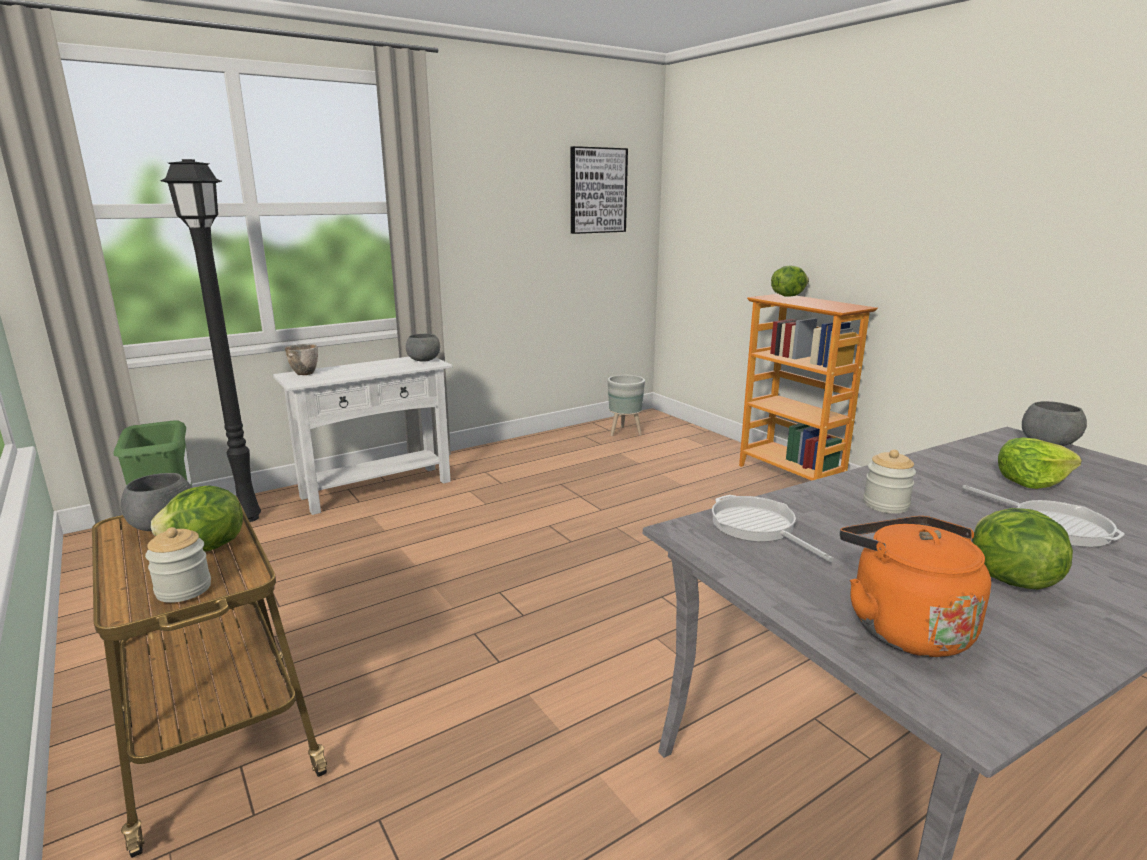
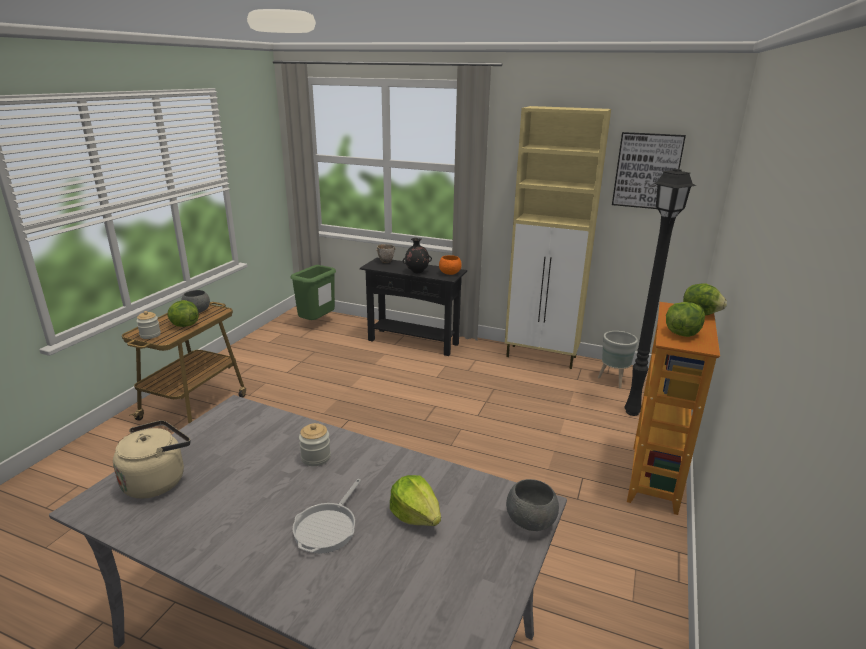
camera: 55 degrees right, 5 degrees up
black floor lamp [161,159,261,522] -> black floor lamp moved to [624,169,696,416]
white console table [273,357,452,515] -> black console table [360,258,467,356]
grey bowl [406,334,440,362] -> orange bowl [439,255,462,275]
frying pan [712,495,833,562] -> none
orange kettle [840,516,991,657] -> beige kettle [113,420,190,499]
lettuce [972,508,1073,590] -> lettuce moved to [666,302,705,337]
none -> black vase [403,238,432,273]
none -> beige cabinet [505,106,611,369]

